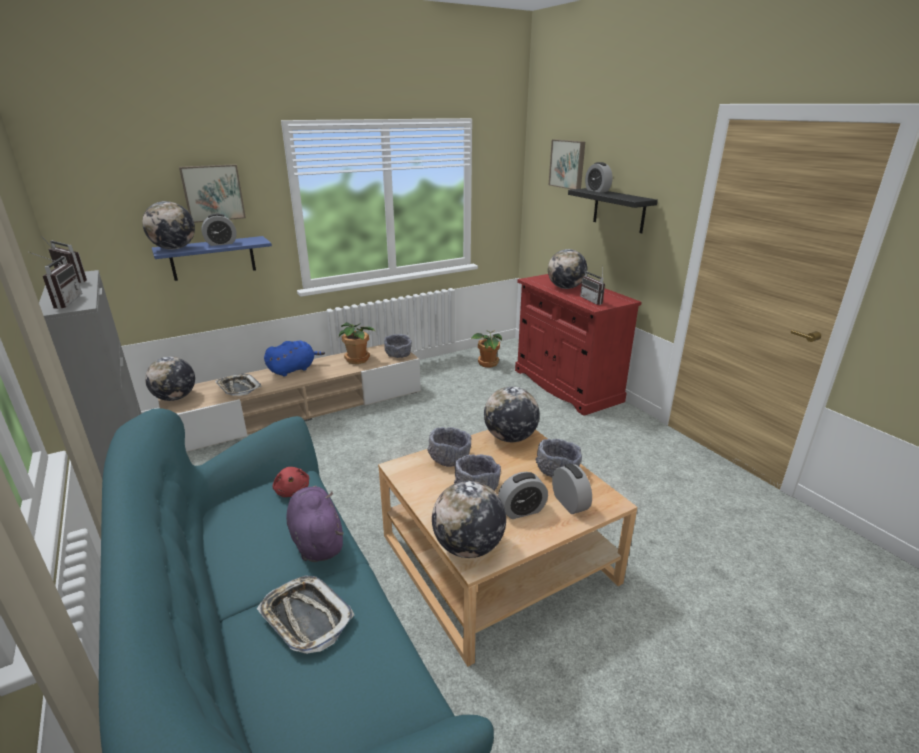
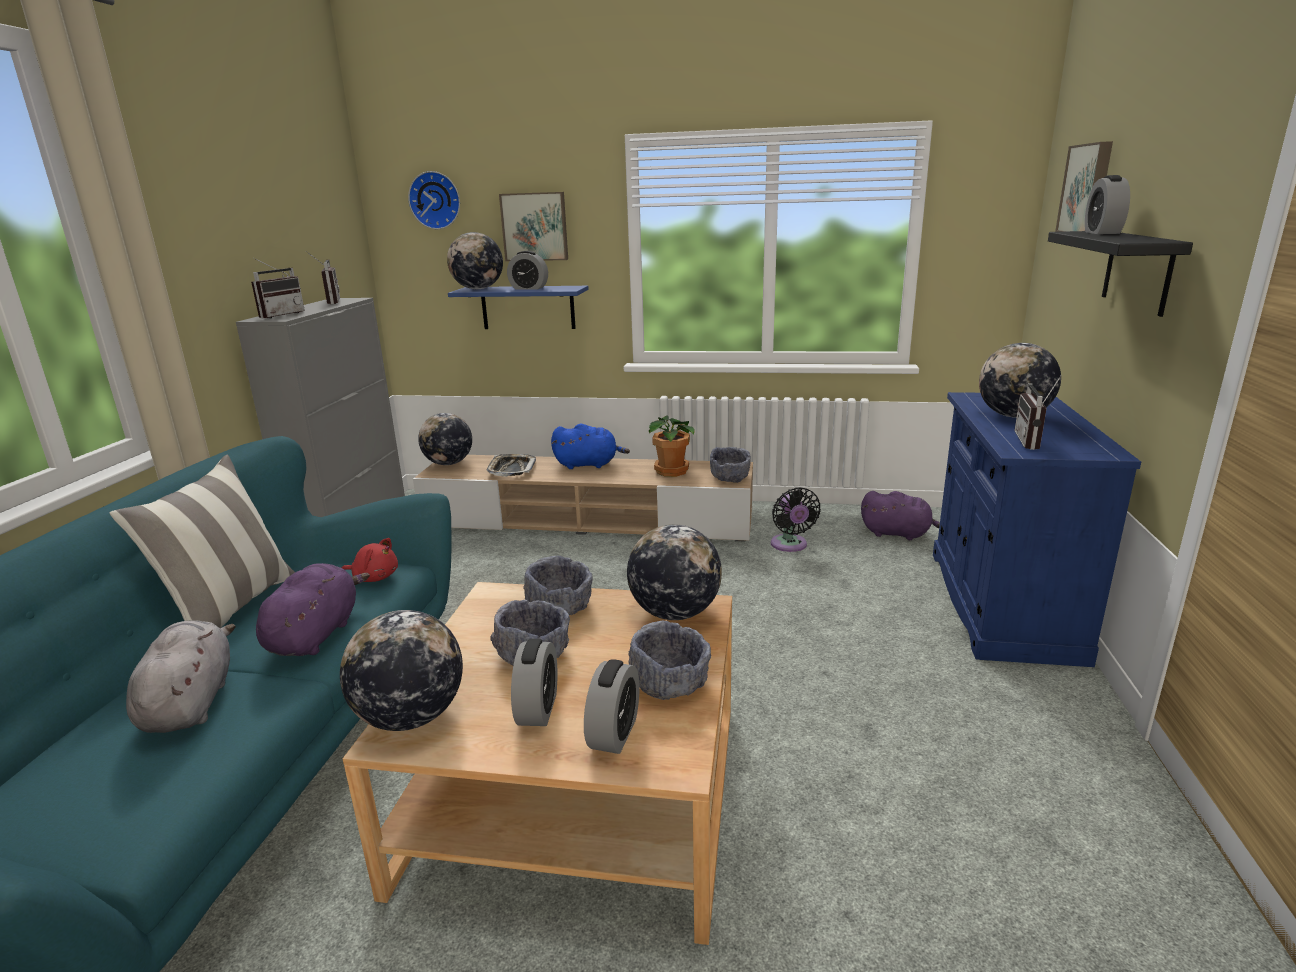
camera: 40 degrees right, 5 degrees down
tray [257,576,354,654] -> grey plush toy [126,621,236,733]
red plush toy [272,467,309,497] -> red plush toy turned 90 degrees counterclockwise [341,538,398,582]
potted plant [471,330,502,368] -> purple plush toy [861,491,940,540]
alarm clock [498,472,548,519] -> alarm clock turned 105 degrees counterclockwise [511,639,557,726]
red cabinet [515,274,642,416] -> blue cabinet [933,392,1141,667]
none -> pillow [110,455,295,628]
none -> wall clock [408,171,460,229]
none -> black fan [771,487,821,552]

